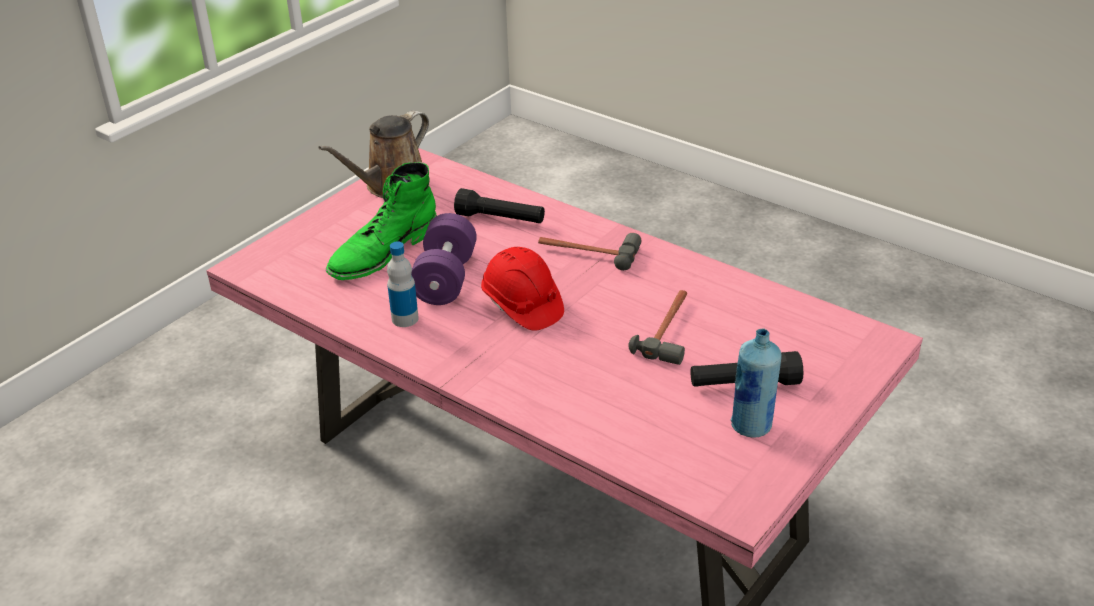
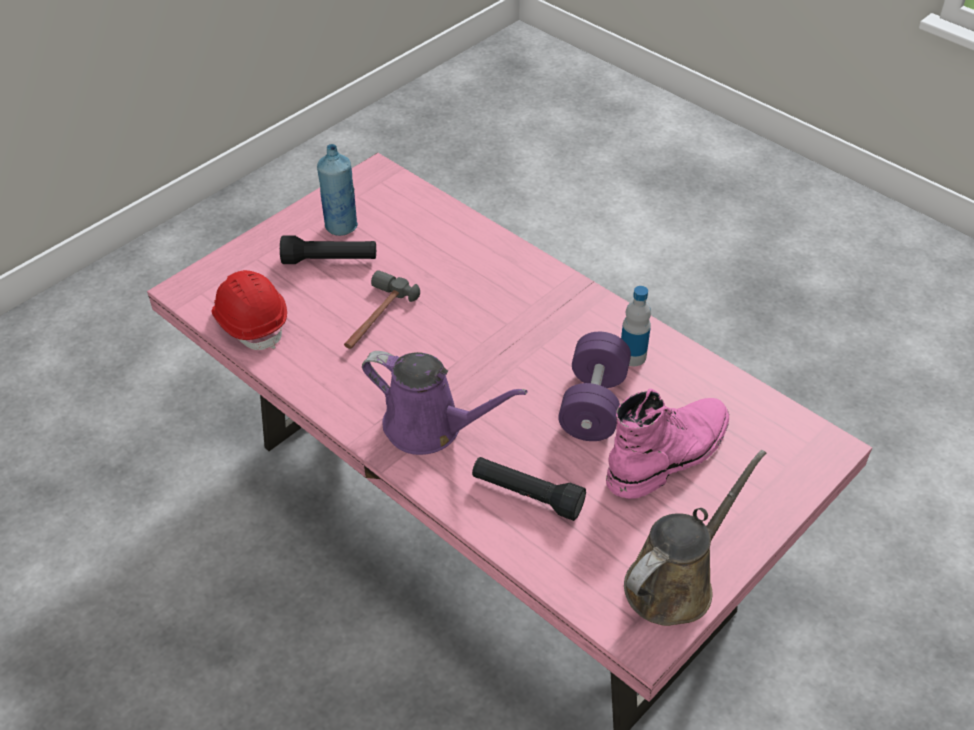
camera: 175 degrees left, 10 degrees up
green boot [326,162,437,280] -> pink boot [606,389,729,499]
red hard hat [481,247,564,330] -> red hard hat moved to [212,270,287,350]
hammer [538,233,641,270] -> purple watering can [362,351,528,455]

